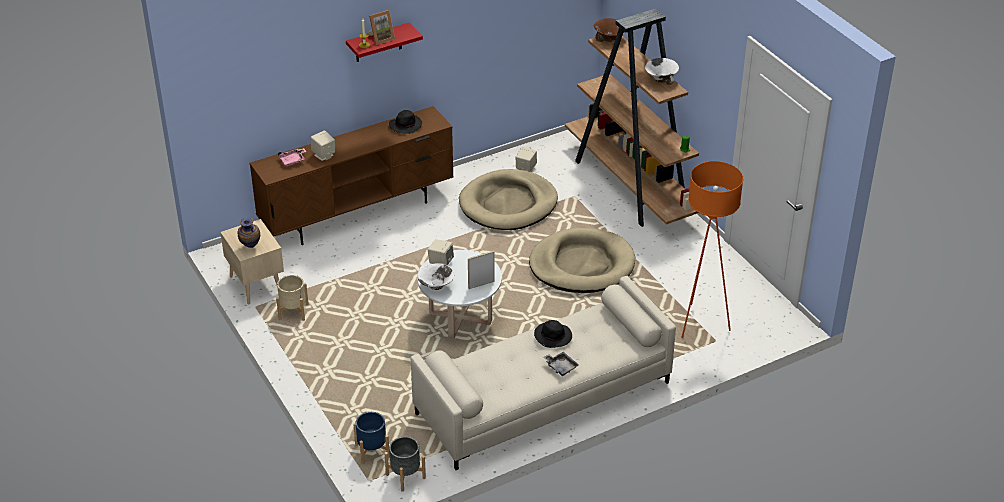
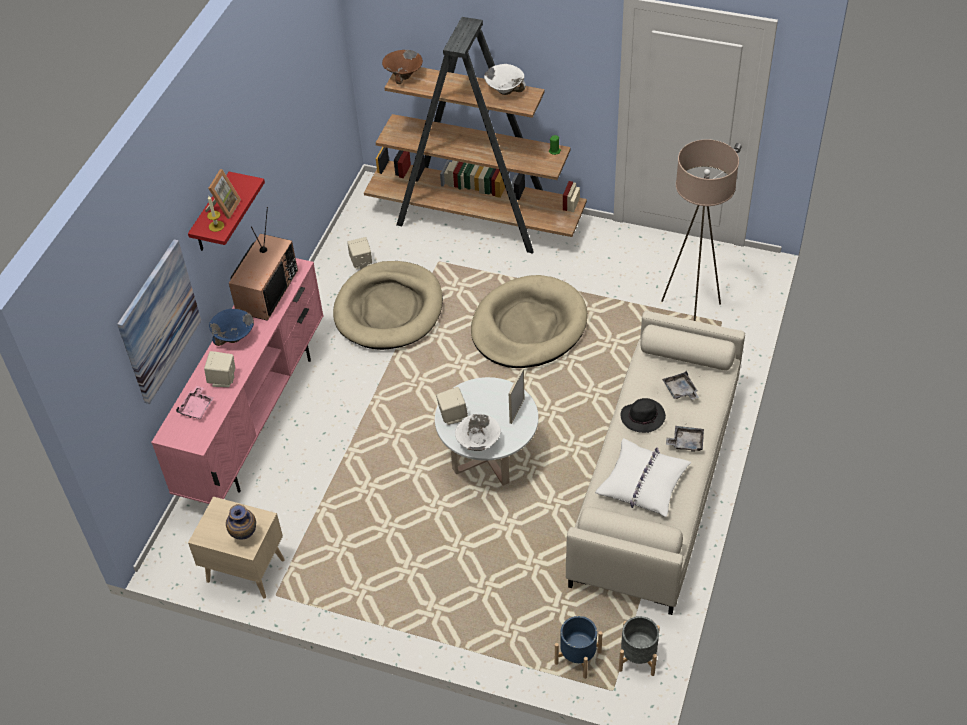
camera: 40 degrees left, 10 degrees up
brown tv stand [249,106,454,245] -> pink tv stand [151,258,324,504]
beige planter [276,275,309,321] -> none
black hat [389,110,422,134] -> television [229,207,298,321]
orange floor lamp [681,161,743,338] -> beige floor lamp [661,139,739,321]
none -> picture [117,239,201,404]
none -> blue bowl [209,309,254,346]
none -> white pillow [595,438,691,517]
none -> grey tray [662,371,699,400]

